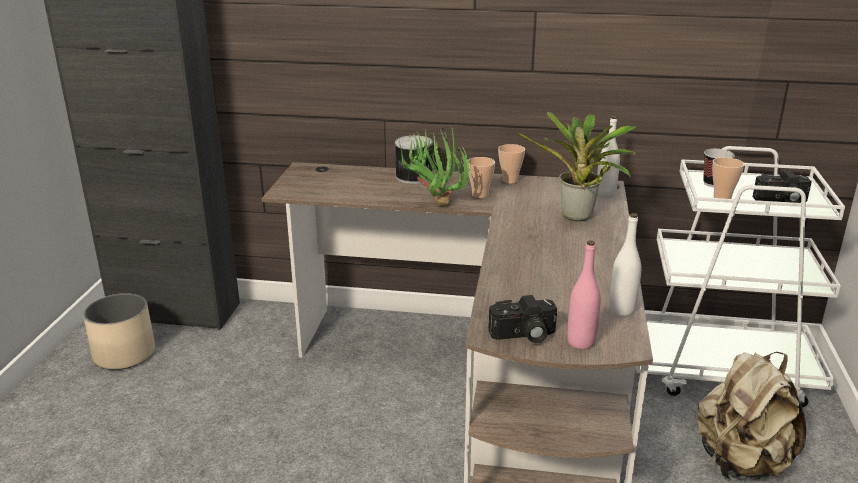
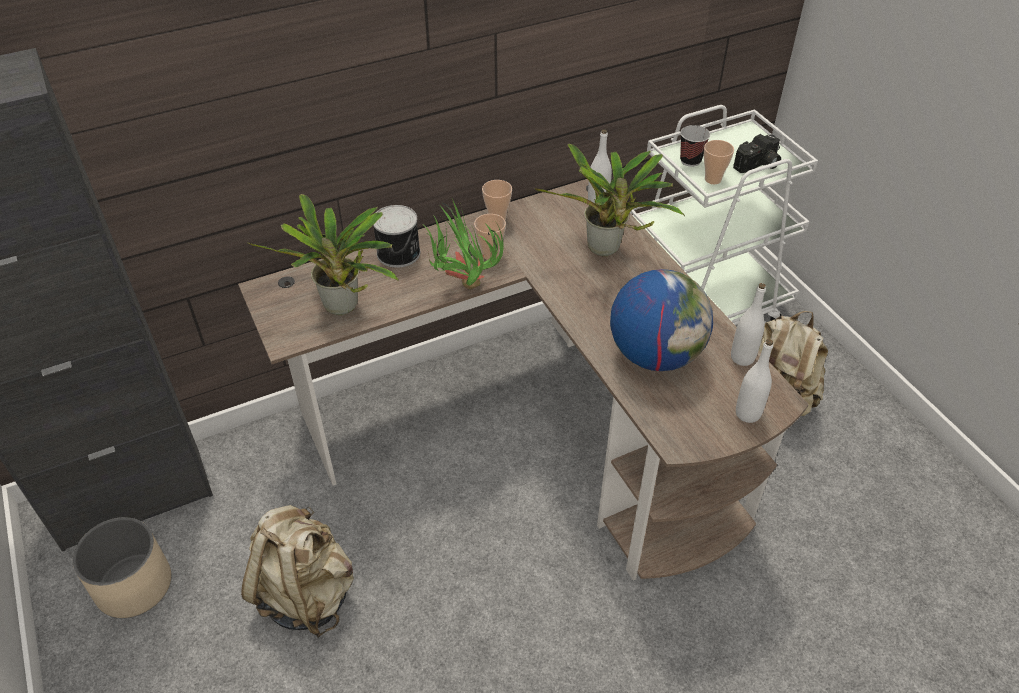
camera: 35 degrees left, 20 degrees up
camera [488,295,557,343] -> none
pink bottle [567,240,601,349] -> white bottle [736,339,773,423]
none -> beige backpack [241,505,354,637]
none -> potted plant [248,194,399,315]
none -> globe [610,269,713,371]

